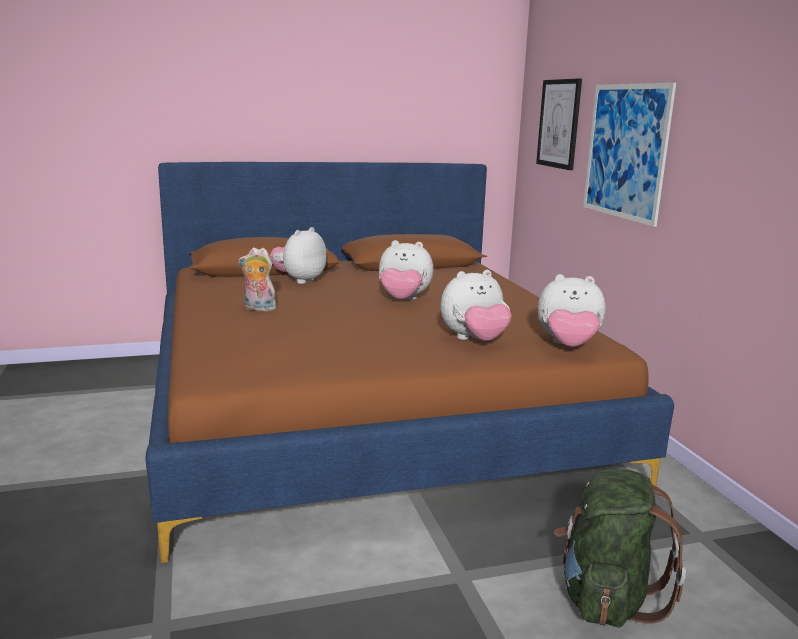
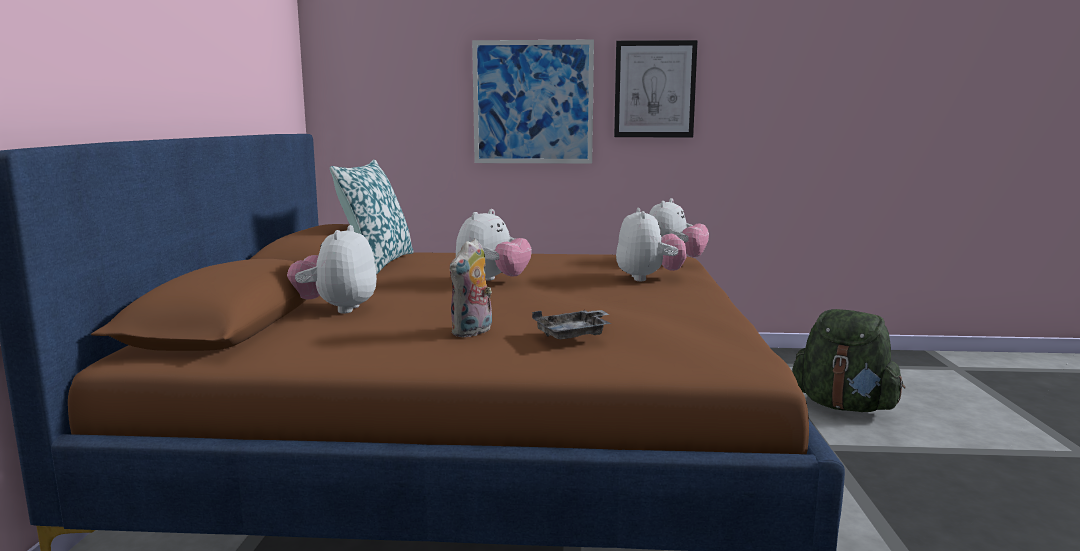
camera: 70 degrees left, 5 degrees down
plush toy [270,227,327,284] -> plush toy turned 45 degrees clockwise [287,225,377,314]
picture [536,78,582,170] -> picture moved to [614,40,698,137]
none -> pillow [330,160,414,274]
none -> grey tray [532,310,612,339]

